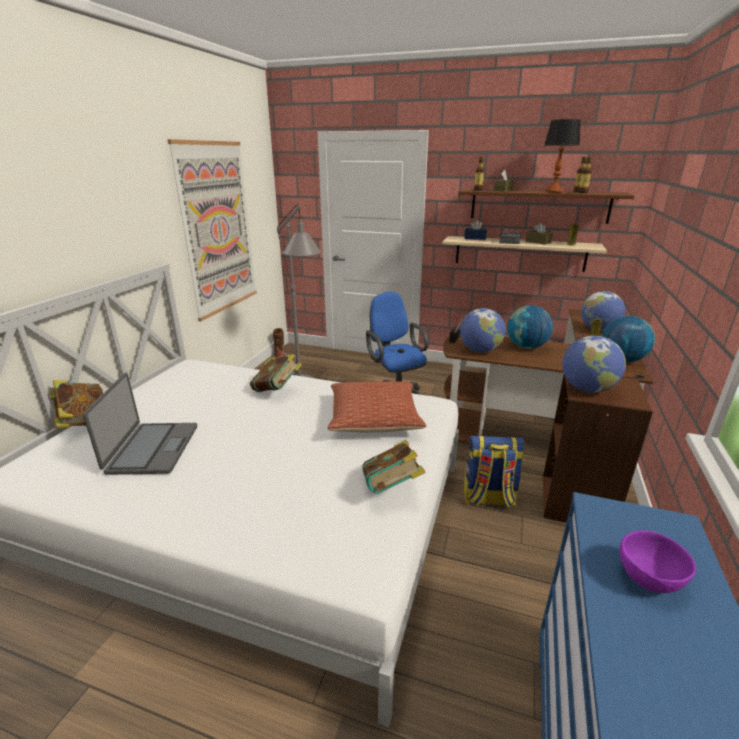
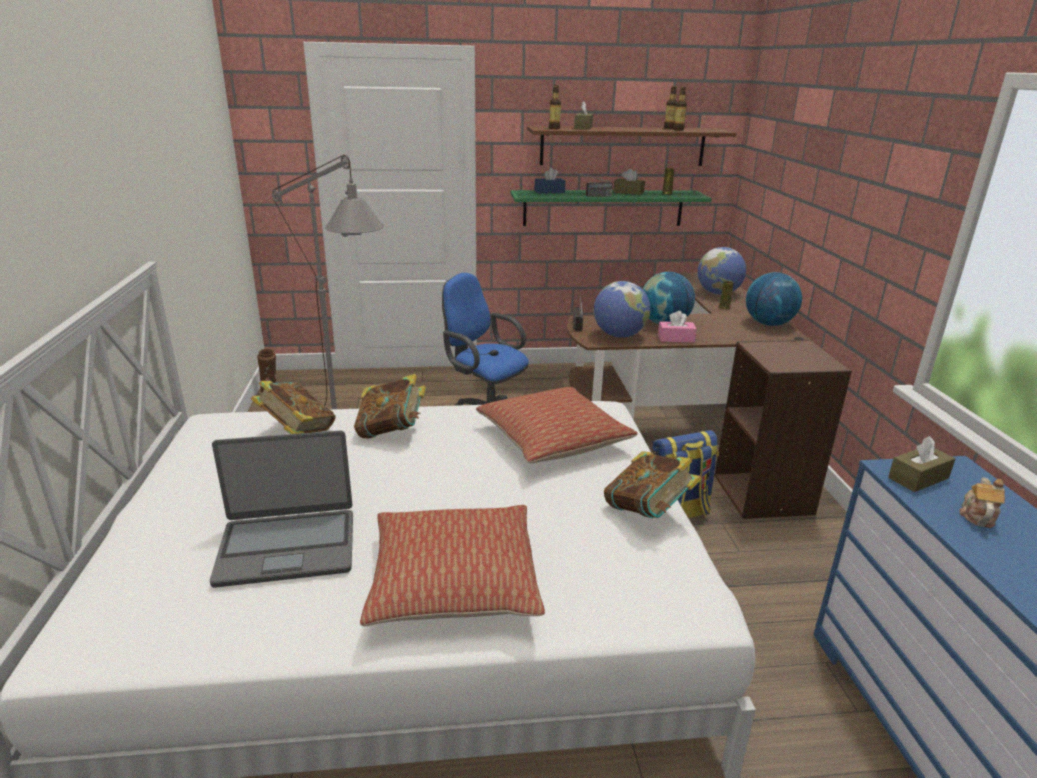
camera: 25 degrees left, 0 degrees up
book [50,380,103,428] -> book moved to [251,381,336,434]
laptop [83,373,197,475] -> laptop turned 105 degrees clockwise [210,430,353,588]
picture [168,139,257,321] -> none
beige shelf [442,236,607,272] -> green shelf [510,190,712,226]
table lamp [544,119,581,193] -> none
globe [562,336,626,393] -> none
purple bowl [620,530,696,593] -> teapot [959,477,1005,528]
none -> pillow [360,505,545,626]
none -> pink tissue box [658,311,697,343]
none -> brown tissue box [888,436,955,492]

